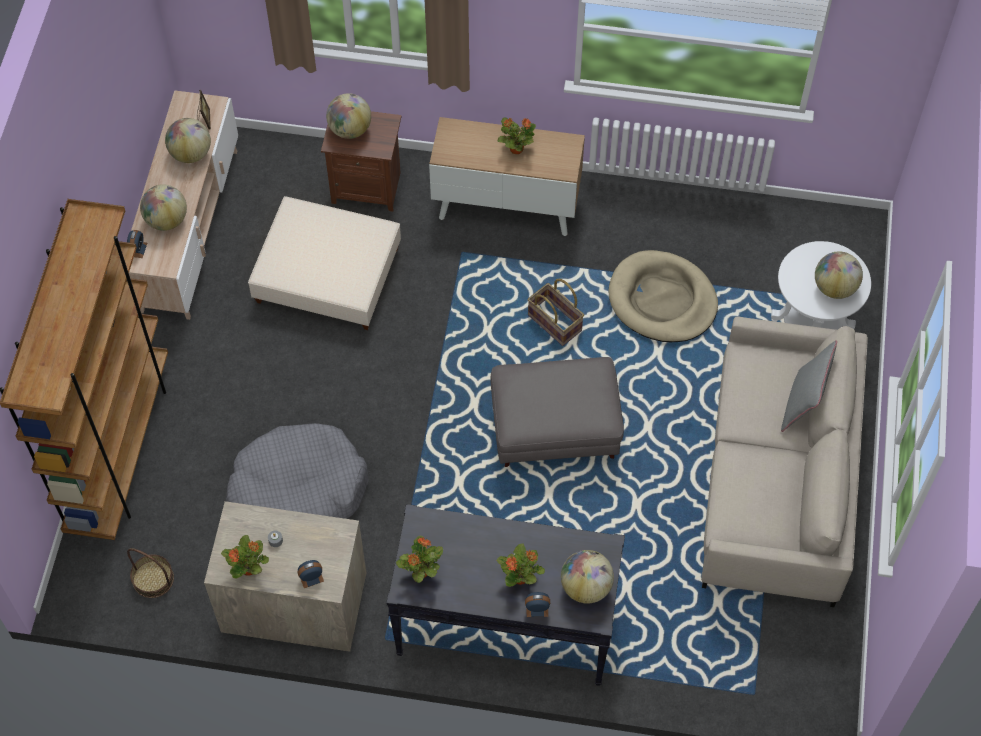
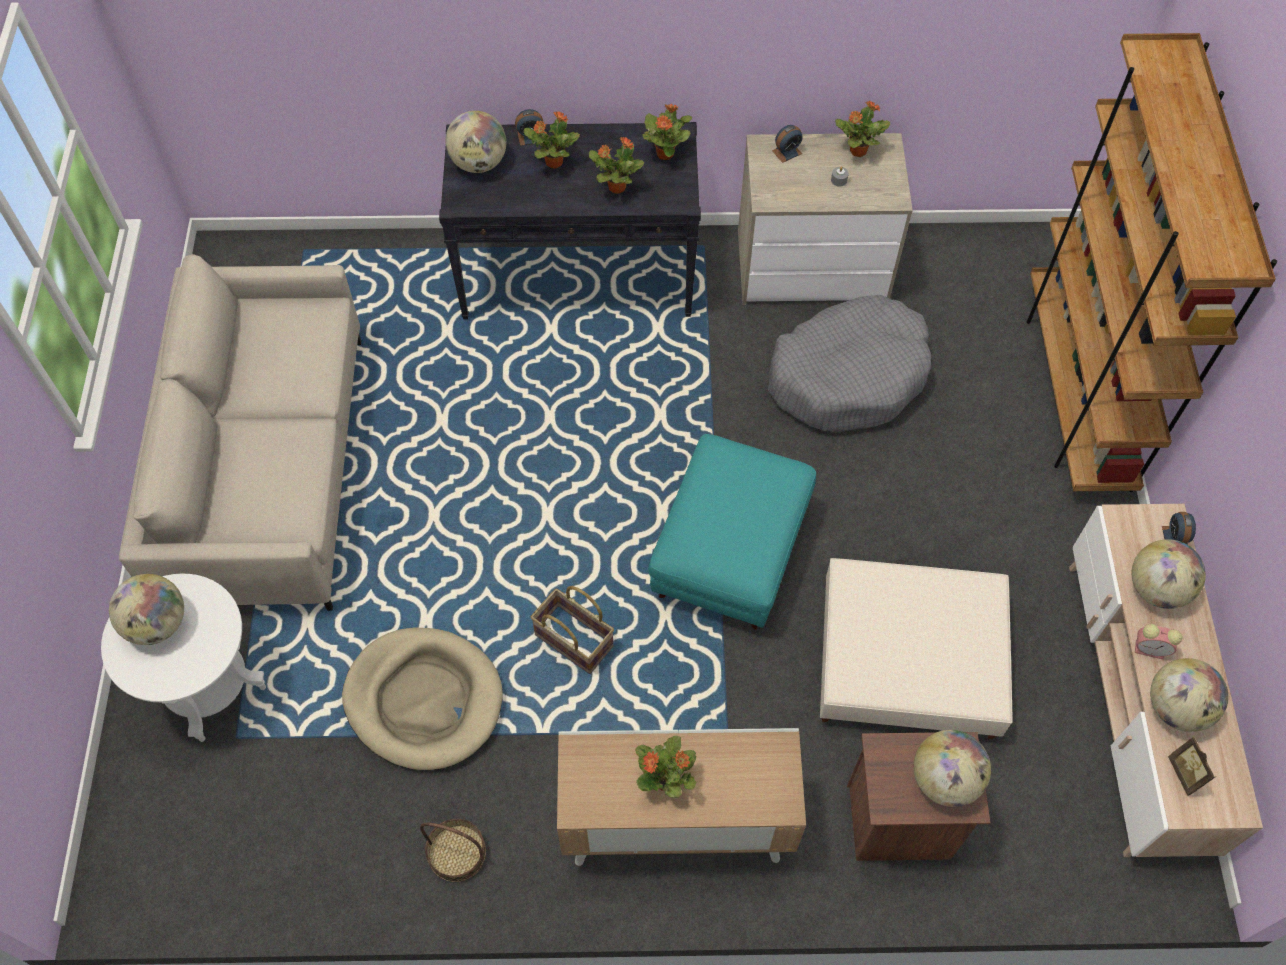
camera: 170 degrees right, 0 degrees up
basket [127,548,174,598] -> basket moved to [420,819,486,882]
grey ottoman [490,357,624,467] -> none
grey pillow [781,340,837,432] -> none
none -> potted plant [589,137,645,194]
none -> turquoise ottoman [648,434,816,630]
none -> alarm clock [1135,624,1183,660]

